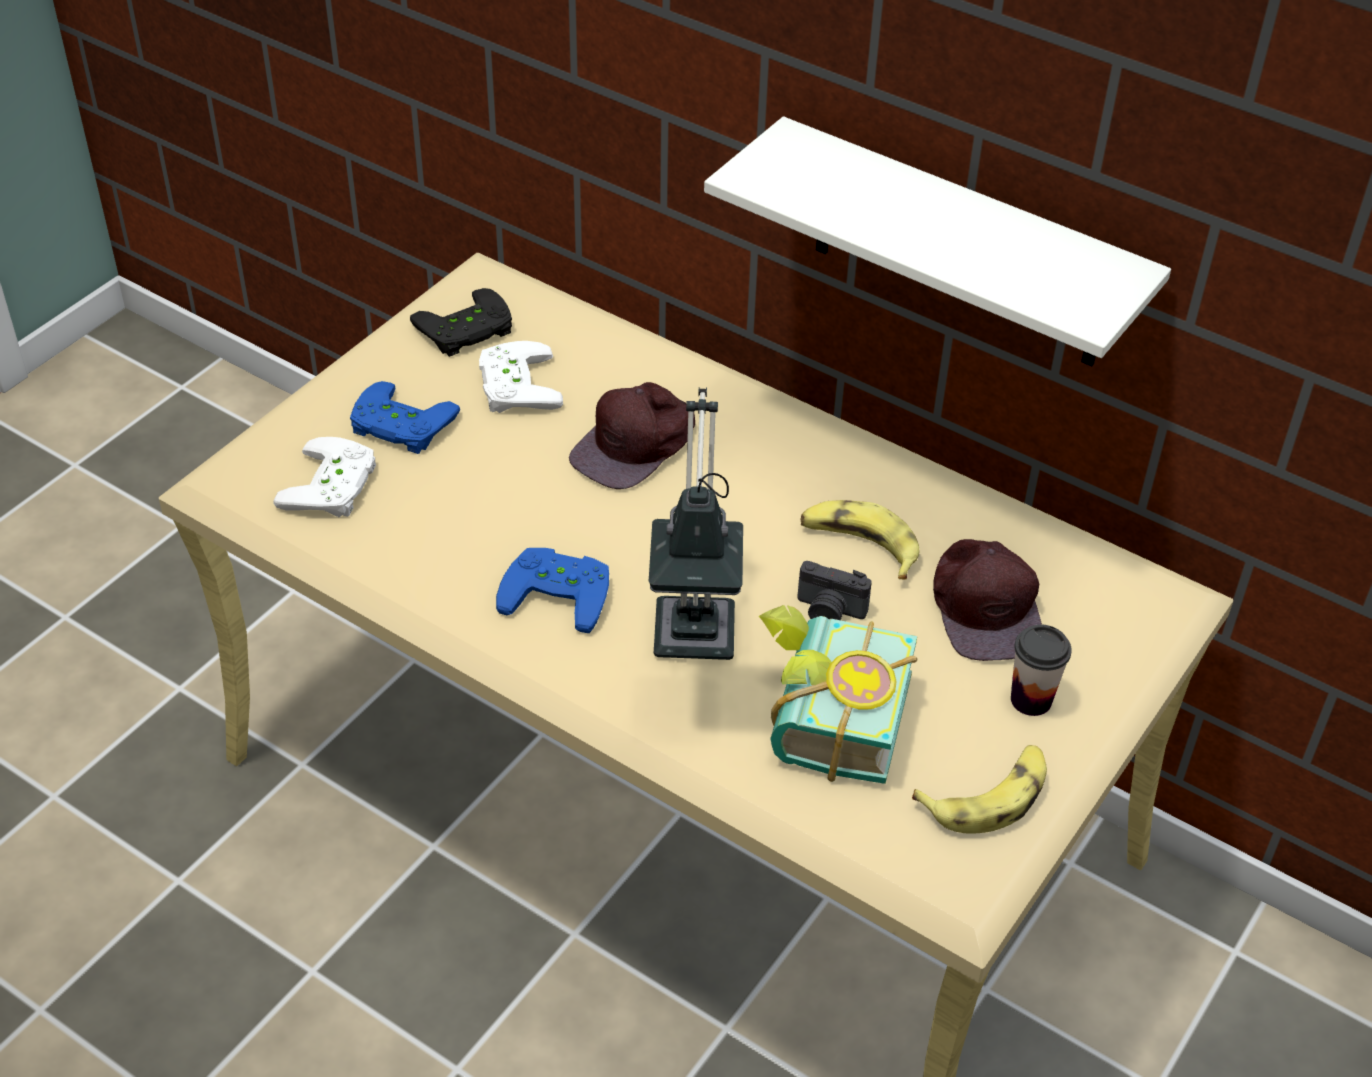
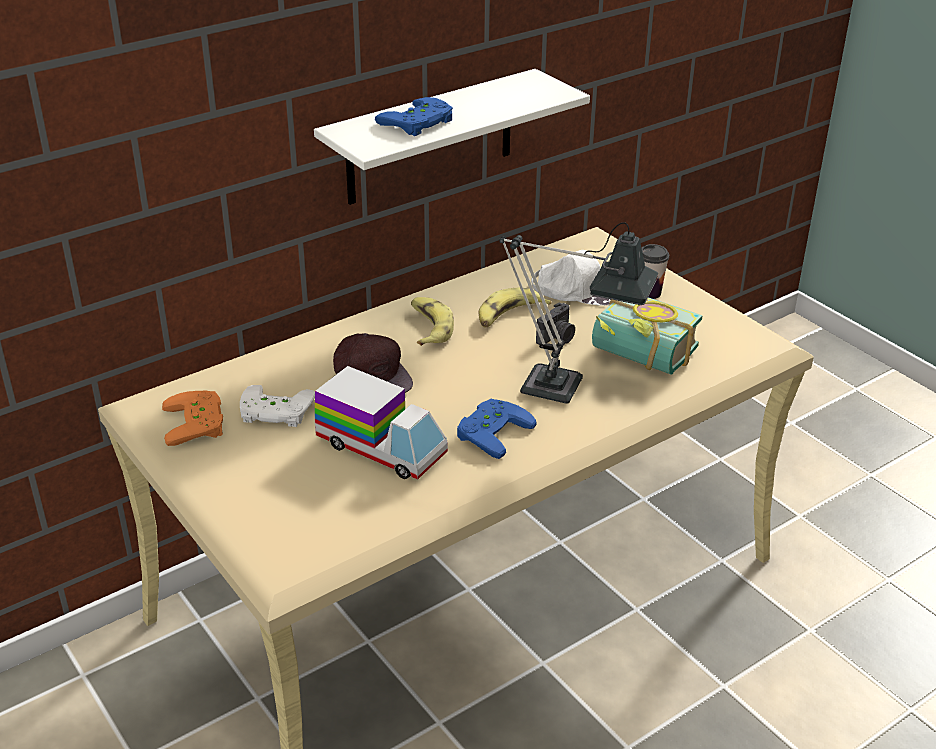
camera: 70 degrees left, 10 degrees down
white game controller [273,437,376,517] -> none
blue game controller [350,381,460,454] -> blue game controller moved to [375,97,453,136]
black game controller [410,288,512,357] -> orange game controller [162,390,223,446]
banana [912,745,1047,834] -> banana moved to [411,297,454,346]
brown cap [933,539,1042,661] -> white cap [531,250,611,306]
none -> toy truck [315,366,448,480]

